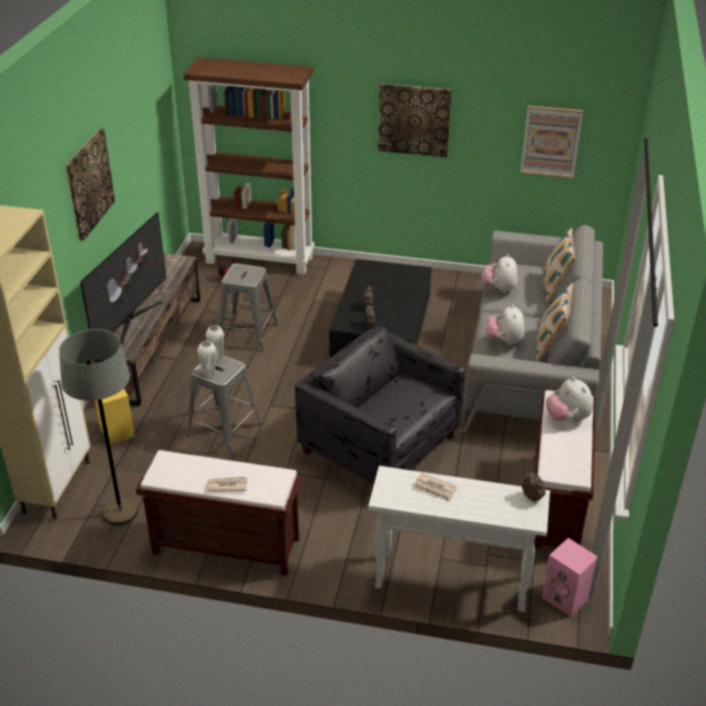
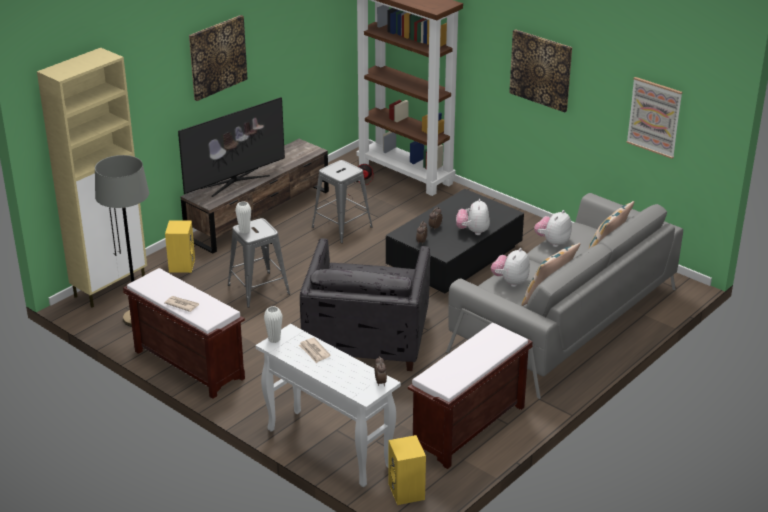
camera: 30 degrees right, 5 degrees down
white vase [206,325,224,360] -> white vase moved to [264,306,282,343]
grey armchair [295,326,465,484] -> grey armchair turned 150 degrees counterclockwise [300,238,430,371]
pink speaker [542,538,597,617] -> yellow speaker [388,435,426,505]
plush toy [546,377,593,422] -> plush toy moved to [456,199,490,235]

